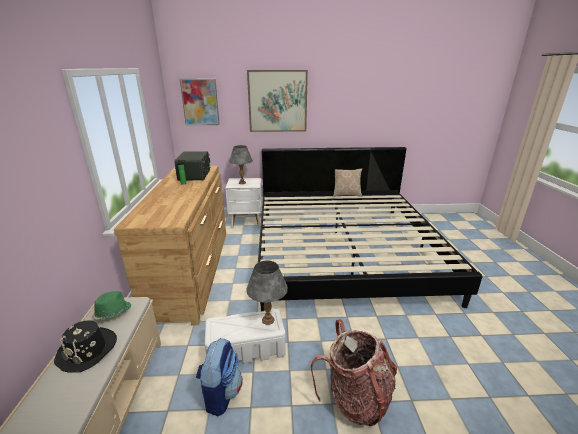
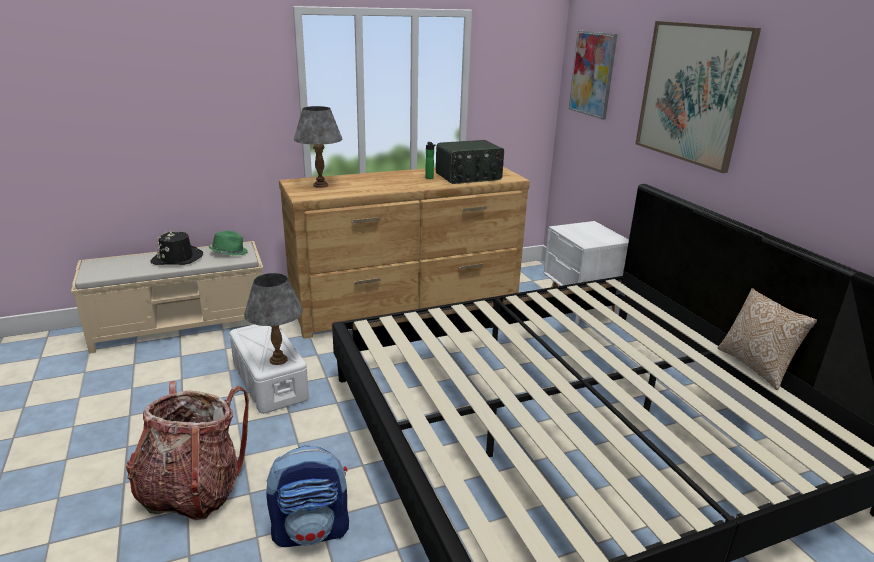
camera: 70 degrees right, 0 degrees up
backpack [196,338,243,416] -> backpack moved to [266,446,349,547]
grey table lamp [229,145,253,184] -> grey table lamp moved to [294,106,342,188]

